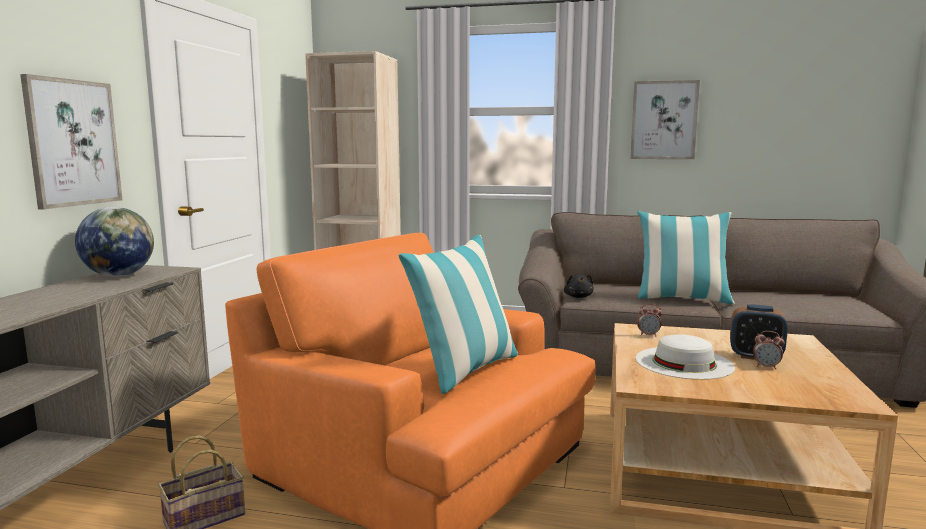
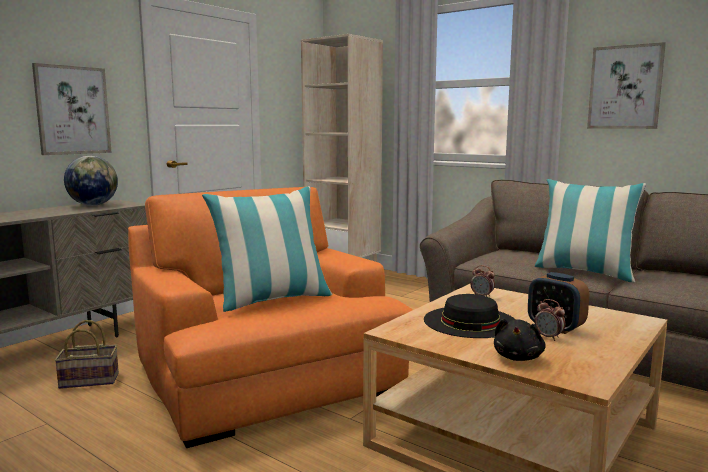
camera: 25 degrees right, 0 degrees up
black plush toy [564,274,594,298] -> black plush toy moved to [494,319,546,361]
white hat [636,334,735,380] -> black hat [424,294,515,338]

